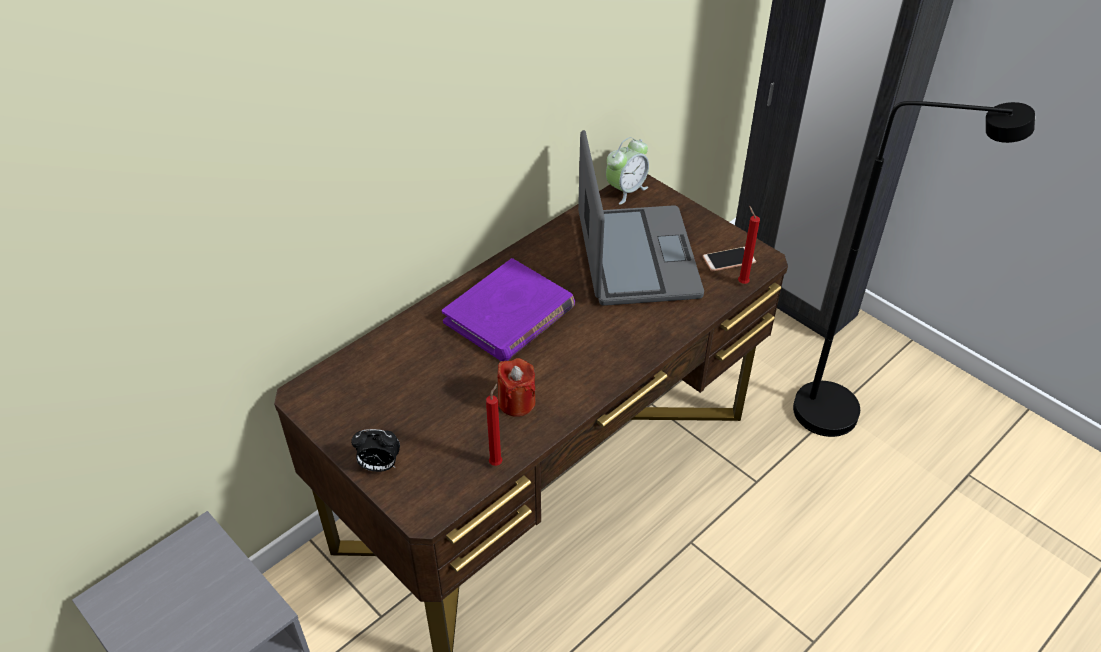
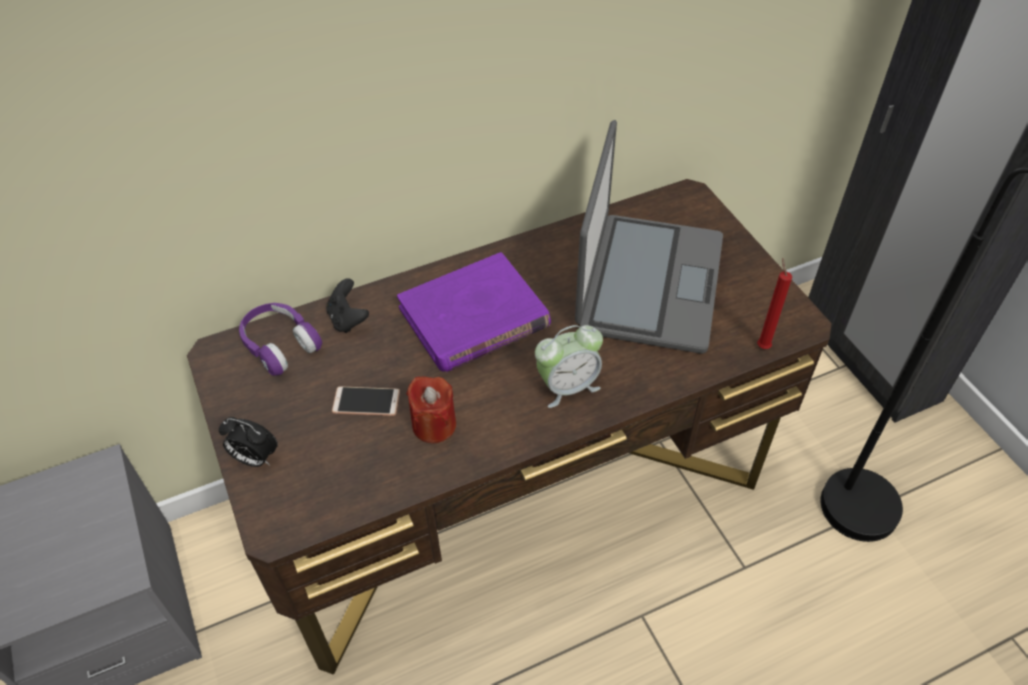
camera: 20 degrees right, 5 degrees up
red candle [486,384,503,466] -> none
alarm clock [606,137,649,205] -> alarm clock moved to [535,325,603,408]
phone [703,247,756,271] -> phone moved to [332,386,400,416]
none -> purple headphones [239,303,322,376]
none -> black game controller [326,278,369,333]

